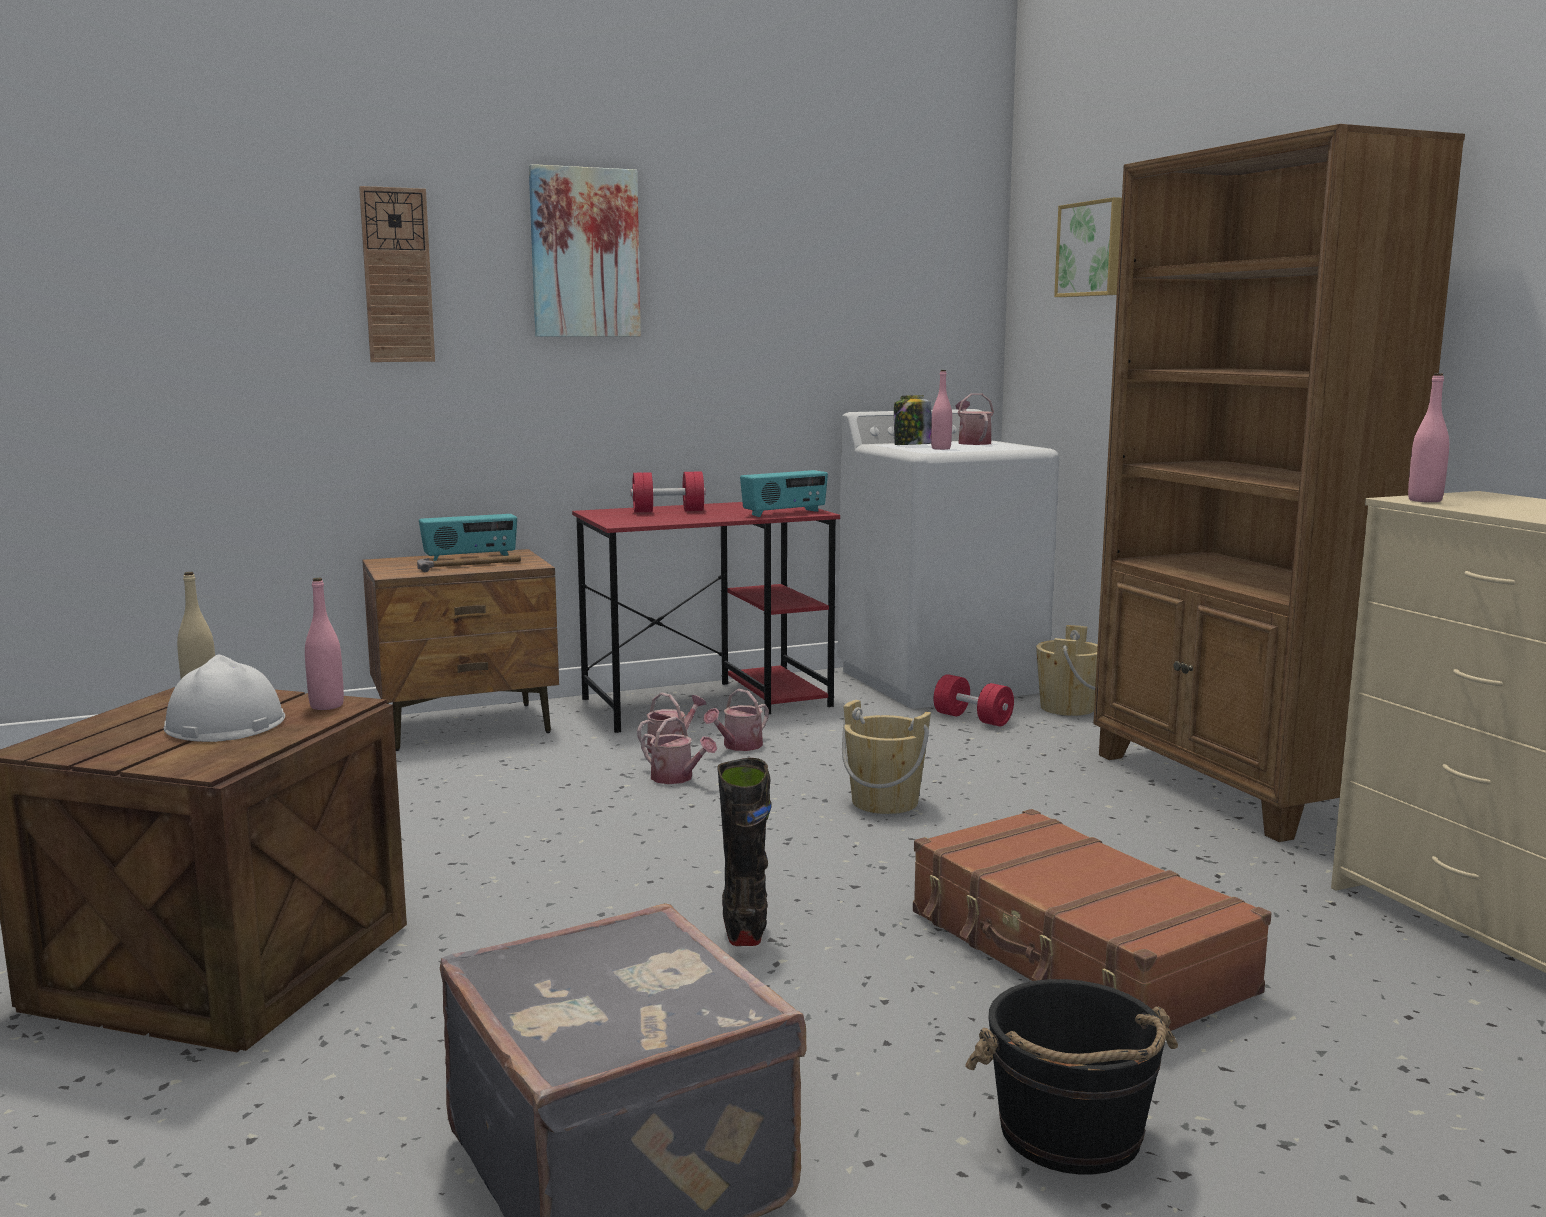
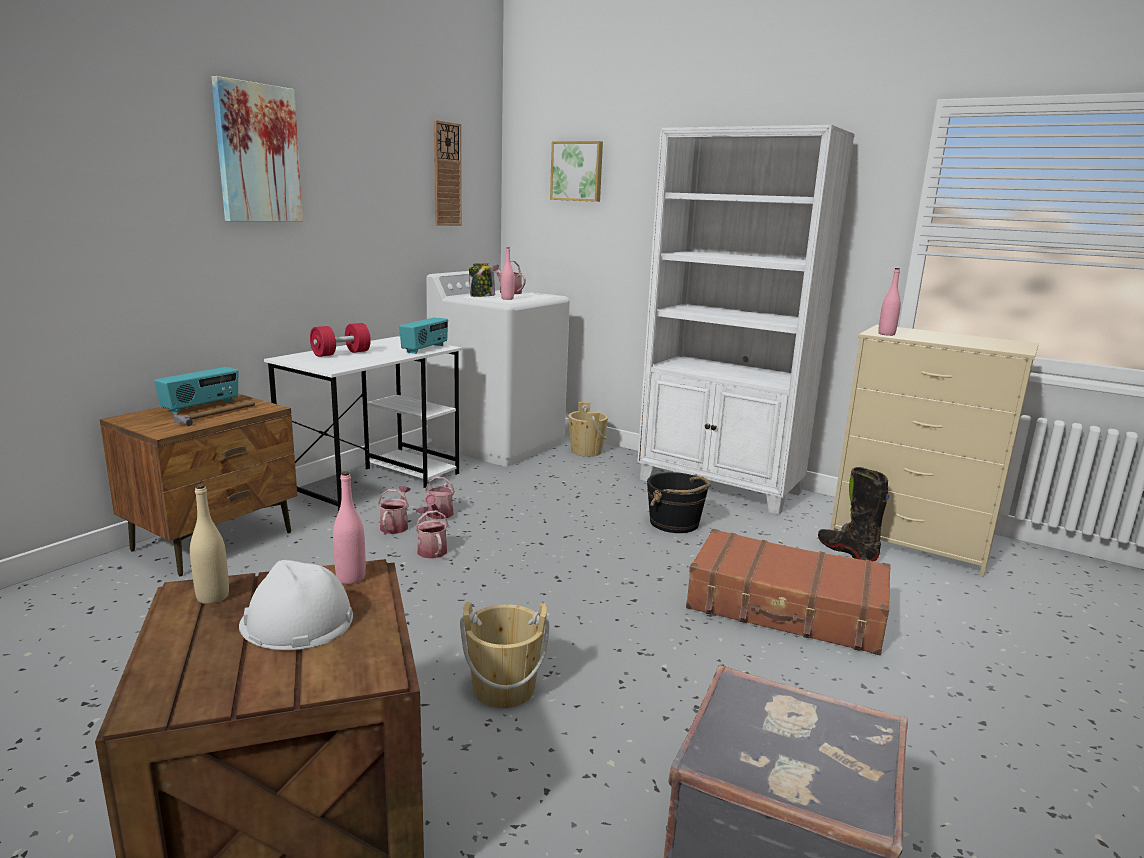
camera: 35 degrees left, 5 degrees up
wall clock [359,186,435,362] -> wall clock moved to [434,120,462,226]
red desk [572,502,840,733] -> white desk [264,336,462,512]
watering can [641,716,717,784] -> watering can turned 120 degrees counterclockwise [415,507,448,559]
black boot [718,758,771,946] -> black boot moved to [818,467,889,562]
beige bucket [842,700,931,814] -> beige bucket moved to [460,602,549,708]
red dumbbell [933,674,1014,726] -> none
black bucket [965,979,1178,1175] -> black bucket moved to [647,472,711,533]
brown bookcase [1093,124,1465,842] -> white bookcase [637,125,855,515]

